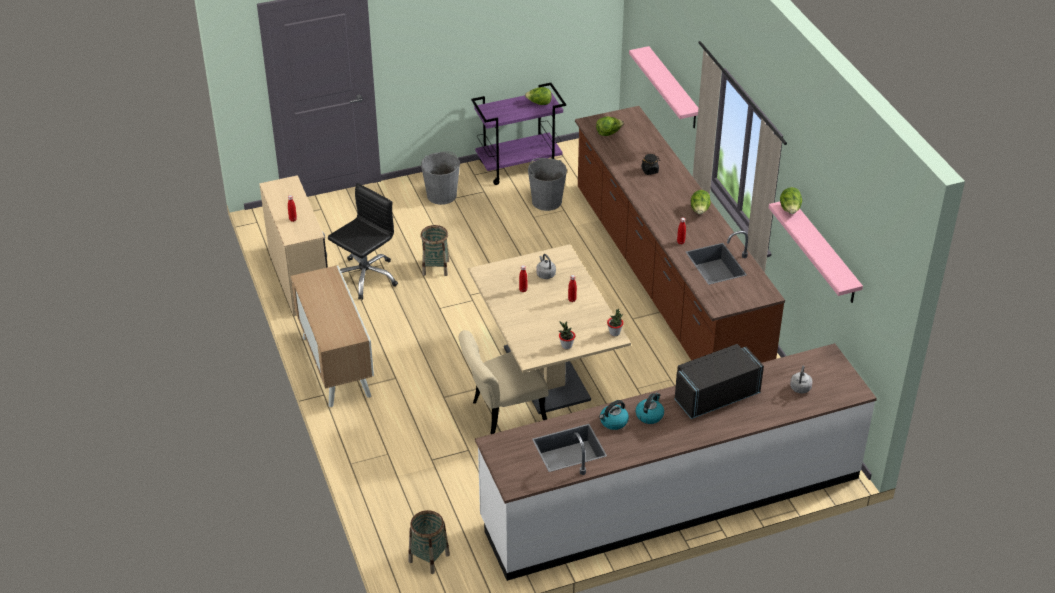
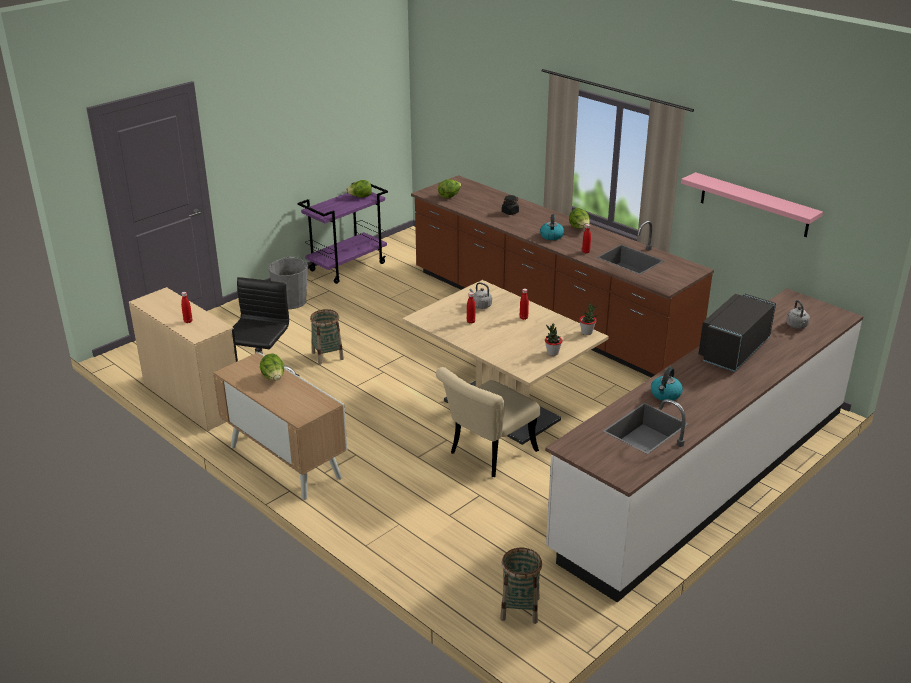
camera: 25 degrees left, 10 degrees down
grey bucket [528,158,567,211] -> none
pink shelf [629,46,698,128] -> none
kettle [636,393,664,424] -> kettle moved to [540,214,564,240]
lettuce [780,187,802,214] -> lettuce moved to [260,354,284,380]

